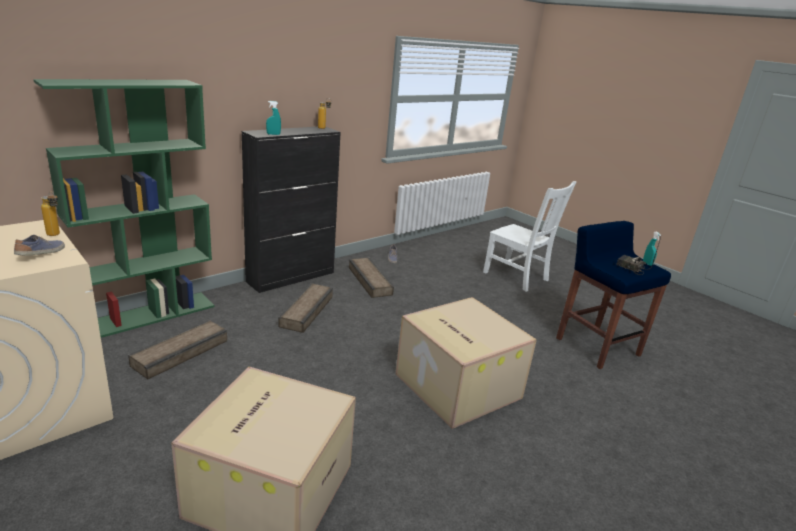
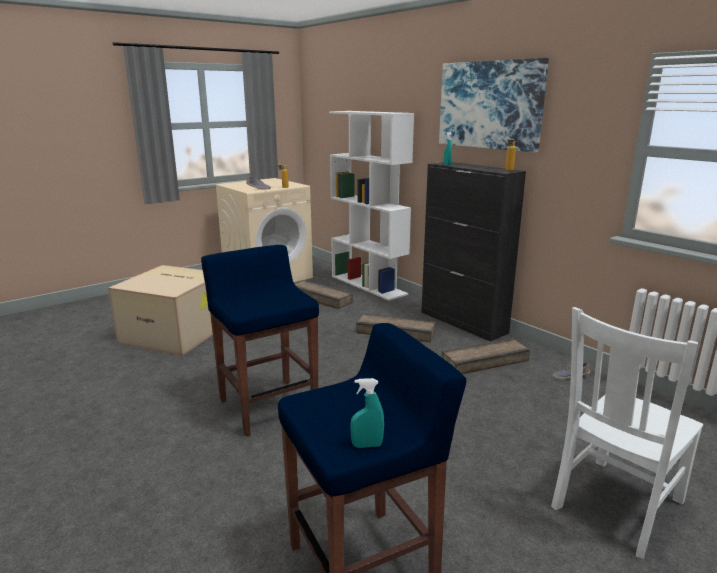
camera: 95 degrees right, 5 degrees down
green bookcase [33,79,215,338] -> white bookcase [329,111,414,301]
cardboard box [395,297,537,429] -> blue stool [201,245,319,436]
radio [616,237,661,275] -> none
none -> picture [439,58,549,153]

